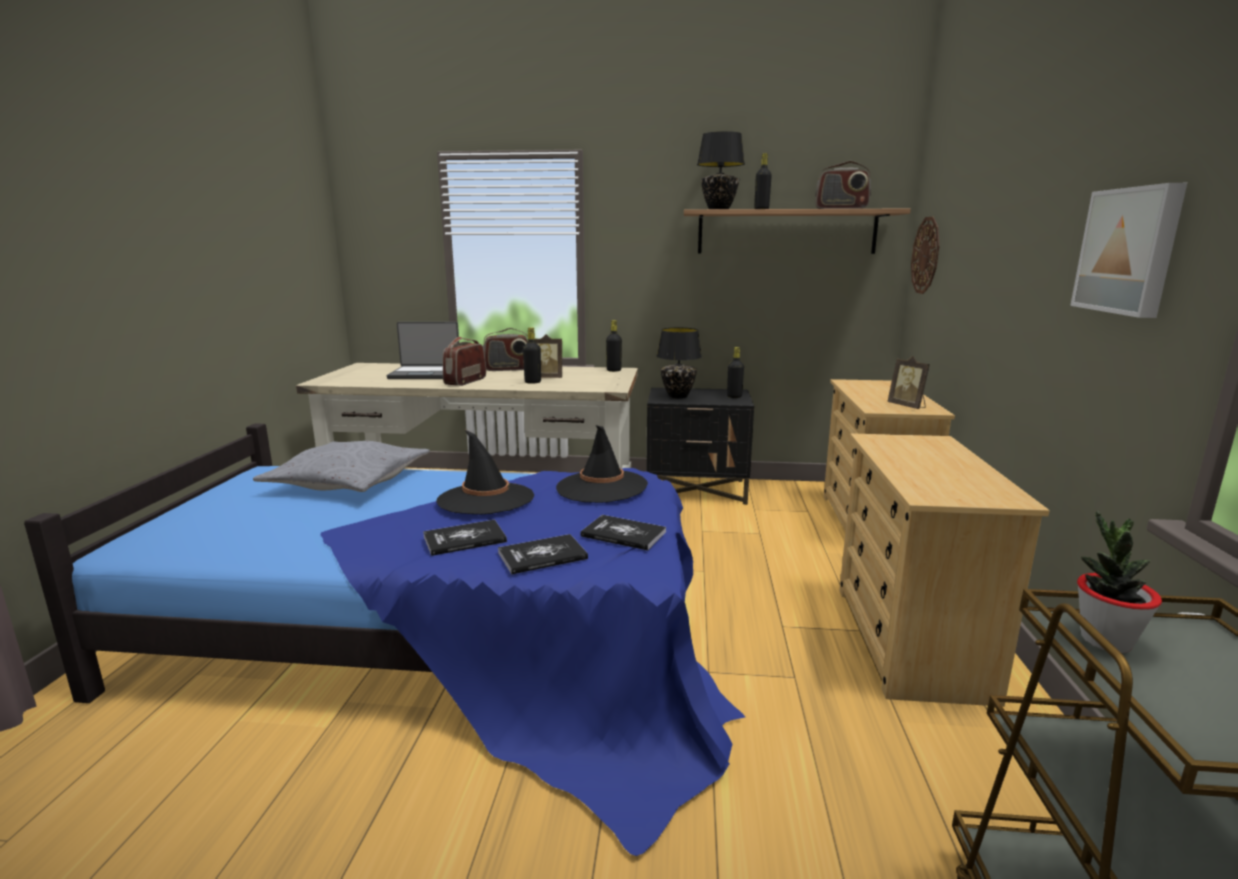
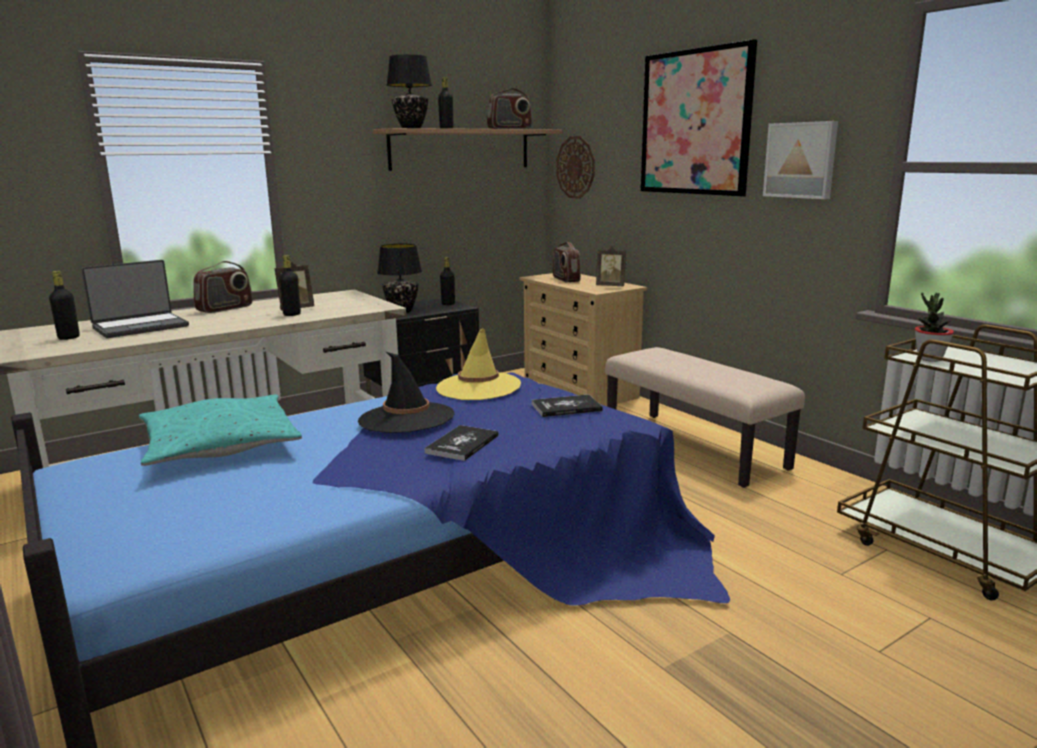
camera: 40 degrees left, 0 degrees up
grey pillow [253,441,430,492] -> turquoise pillow [139,395,302,466]
radio [443,337,486,386] -> radio moved to [553,242,581,282]
book [498,534,588,575] -> none
black hat [556,425,648,503] -> yellow hat [436,328,521,400]
black bottle [606,320,622,372] -> black bottle moved to [49,271,80,340]
beige dresser [839,433,1050,707] -> beige bench [605,347,805,488]
none -> picture [640,39,757,196]

